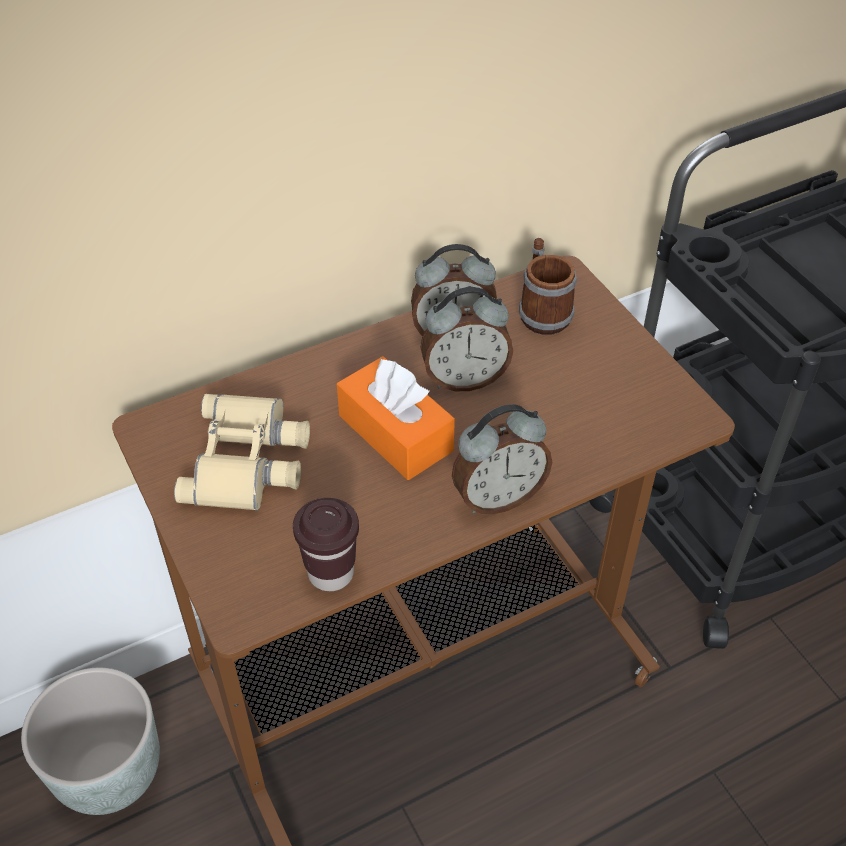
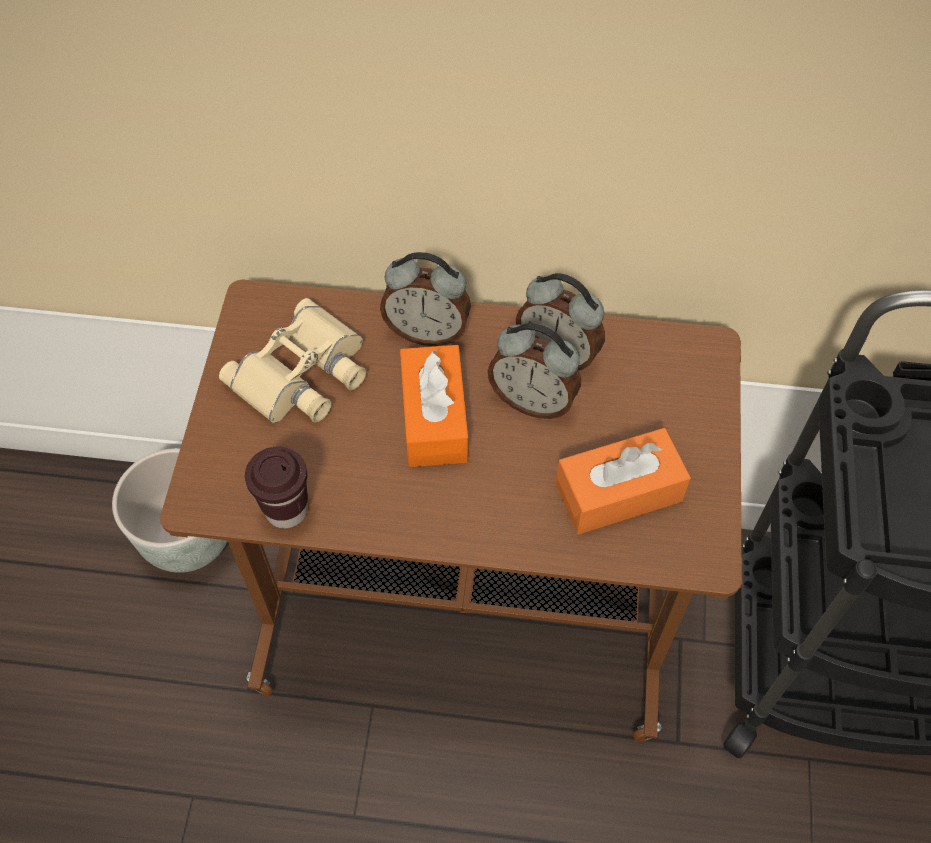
camera: 35 degrees right, 10 degrees up
alarm clock [452,404,552,514] -> alarm clock moved to [380,252,471,346]
mug [519,238,577,335] -> none
none -> orange tissue box [556,428,691,534]

